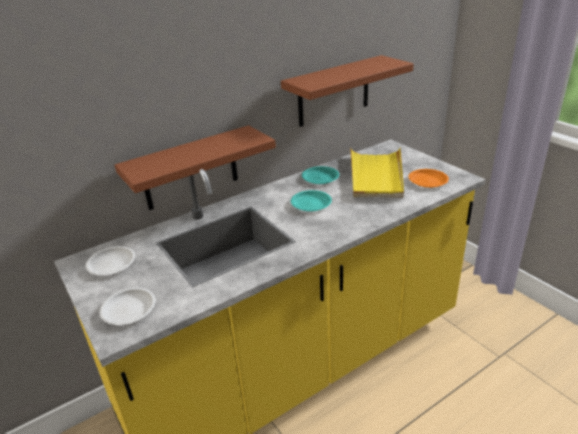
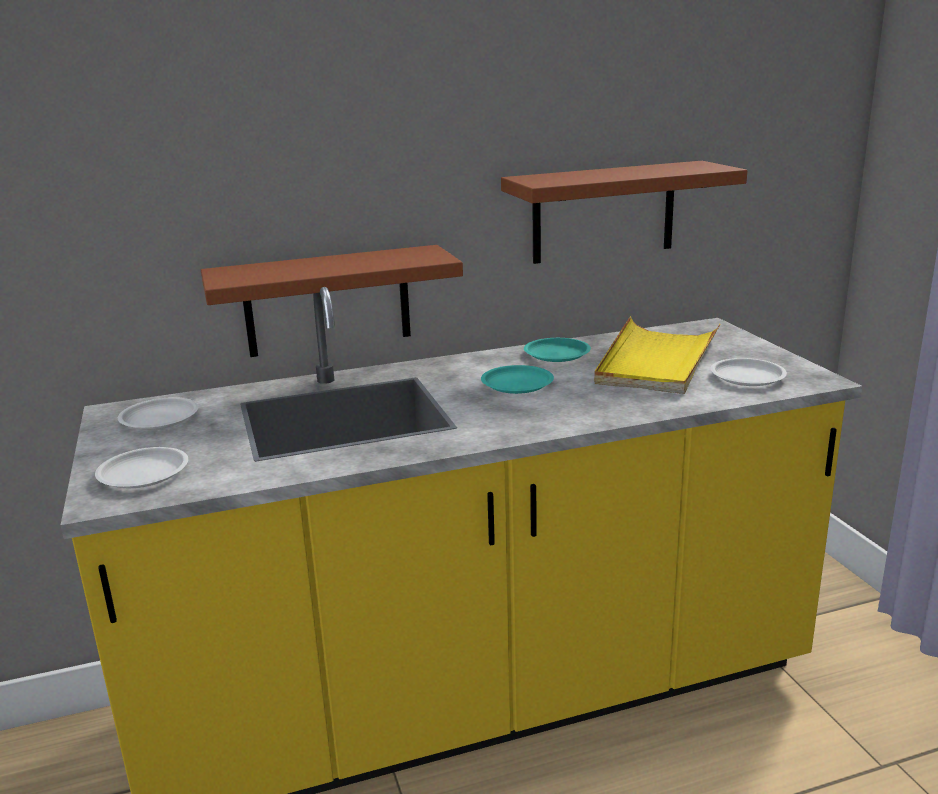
camera: 15 degrees right, 10 degrees down
orange plate [408,169,449,188] -> white plate [711,358,787,386]

